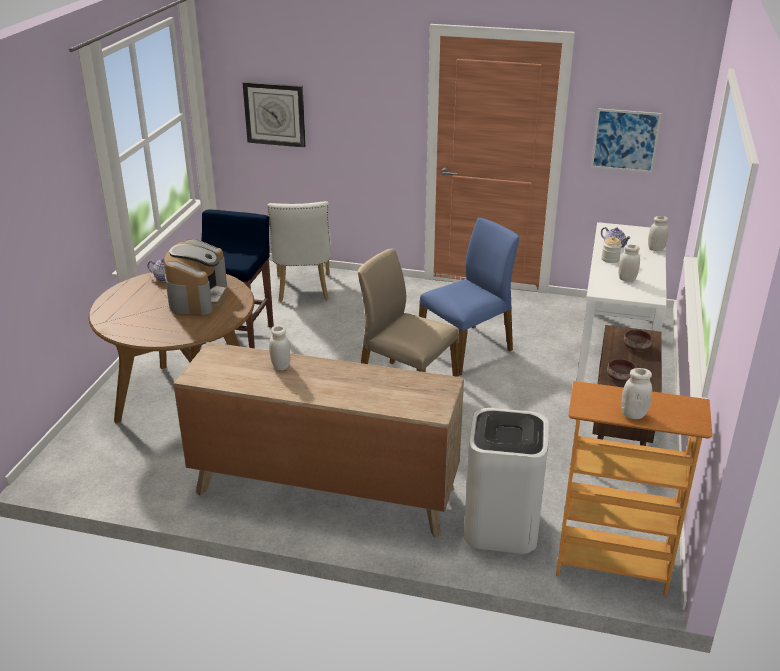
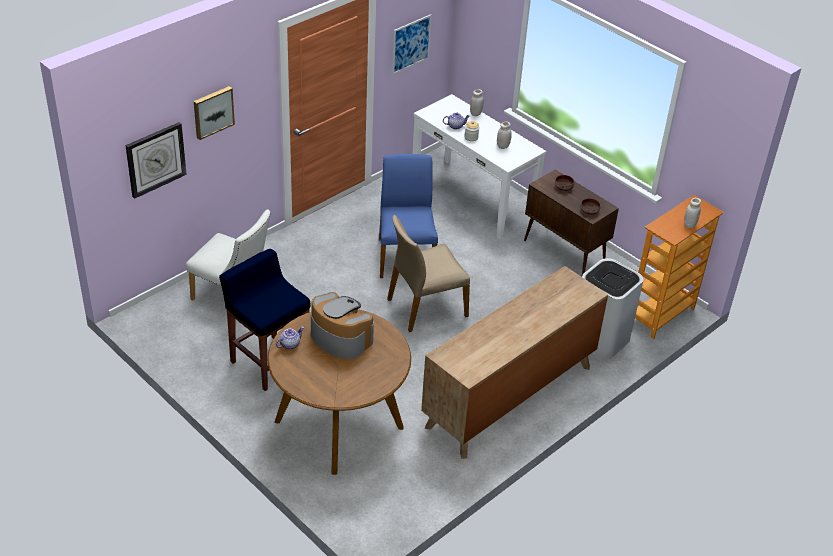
camera: 60 degrees left, 10 degrees up
white jar [269,325,290,370] -> none
none -> picture [194,86,235,140]

